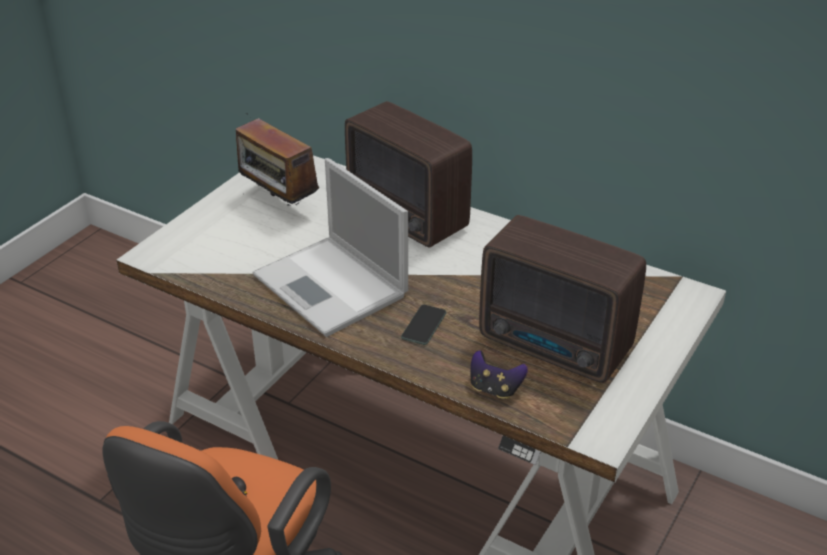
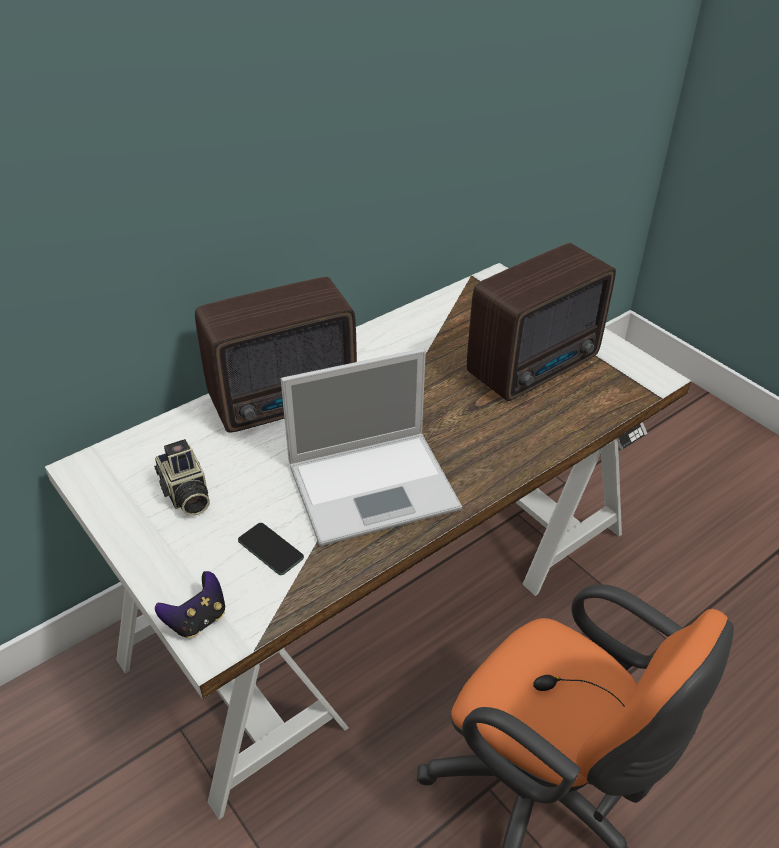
camera: 70 degrees left, 5 degrees up
radio [236,113,319,206] -> camera [154,439,210,516]
phone [401,305,446,345] -> phone moved to [238,523,304,575]
game controller [470,350,528,399] -> game controller moved to [155,571,225,638]

